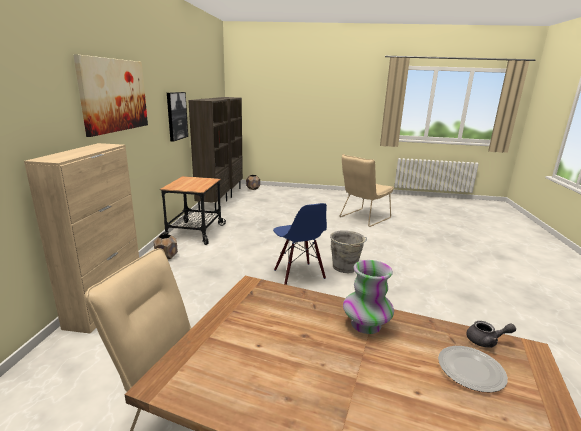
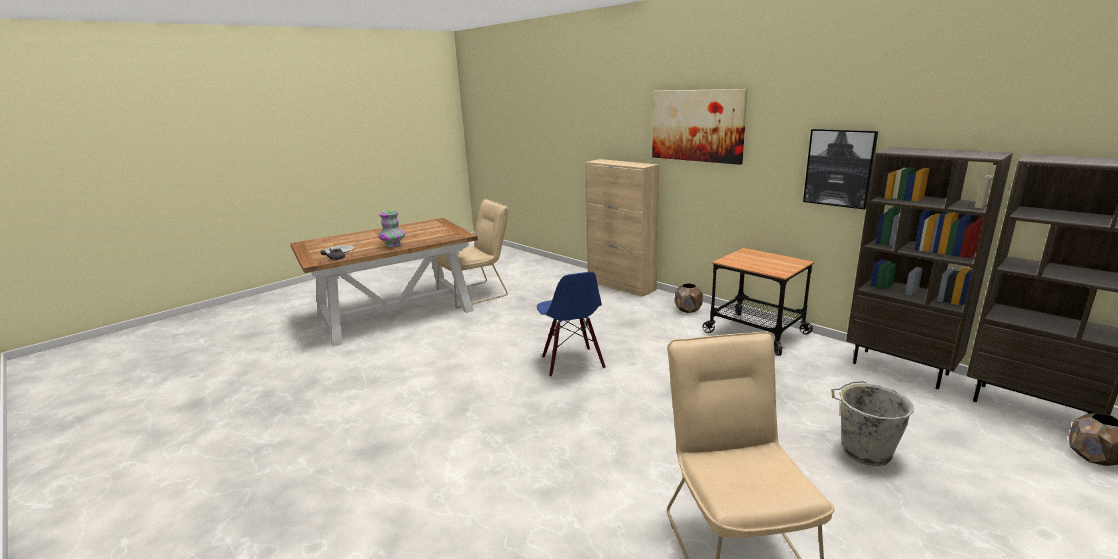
camera: 130 degrees right, 0 degrees up
blue chair [273,203,327,285] -> blue chair turned 120 degrees counterclockwise [537,272,606,377]
grey bucket [330,230,367,273] -> grey bucket moved to [831,381,914,466]

